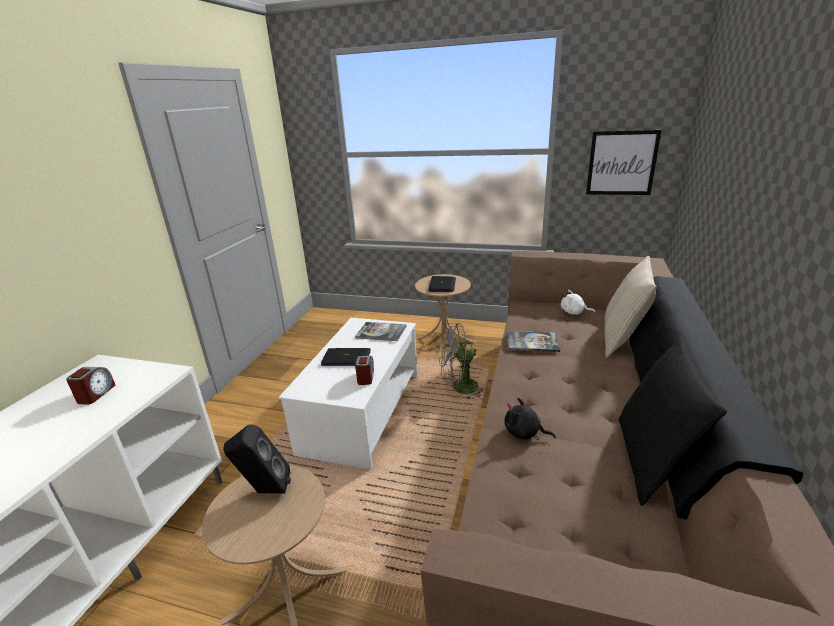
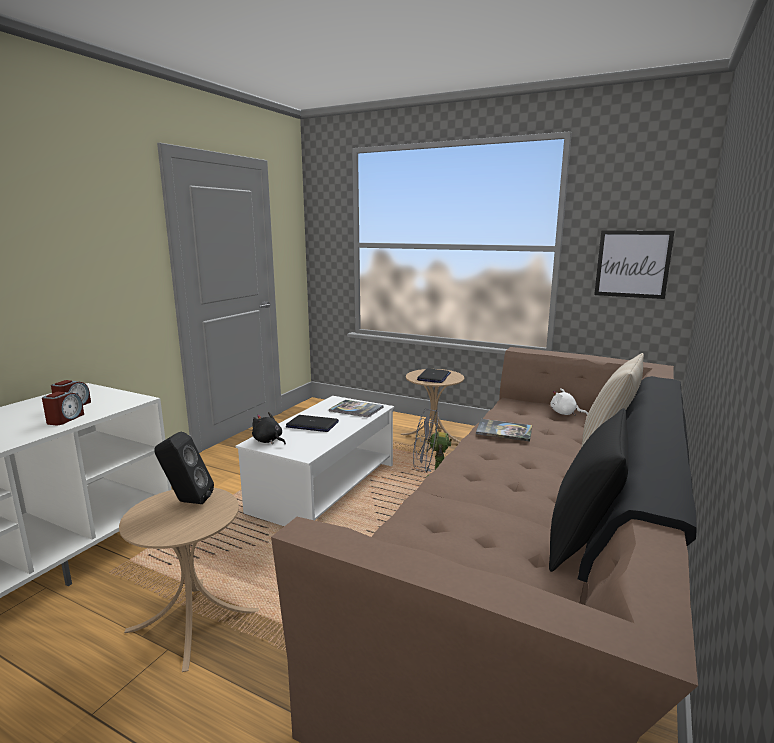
camera: 10 degrees right, 10 degrees down
alarm clock [355,356,374,385] -> alarm clock moved to [42,392,84,425]
black plush toy [504,398,556,440] -> black plush toy moved to [252,412,286,444]

